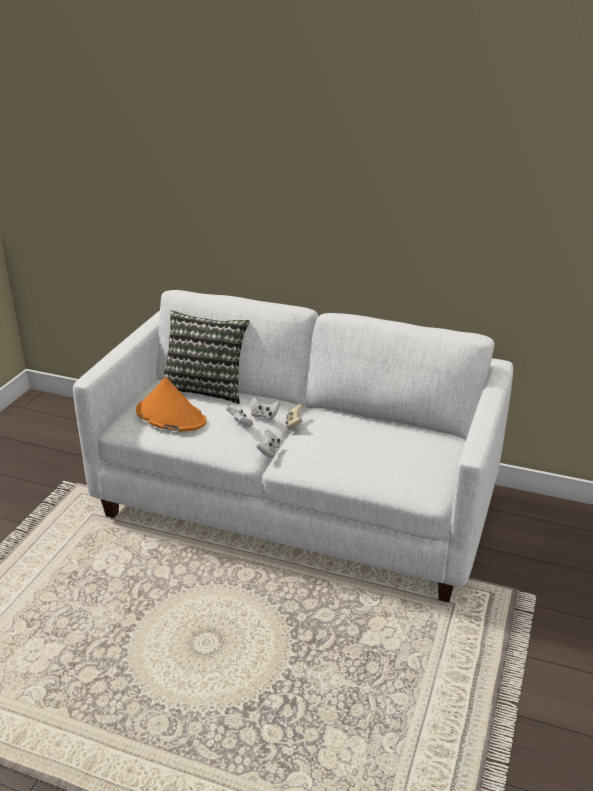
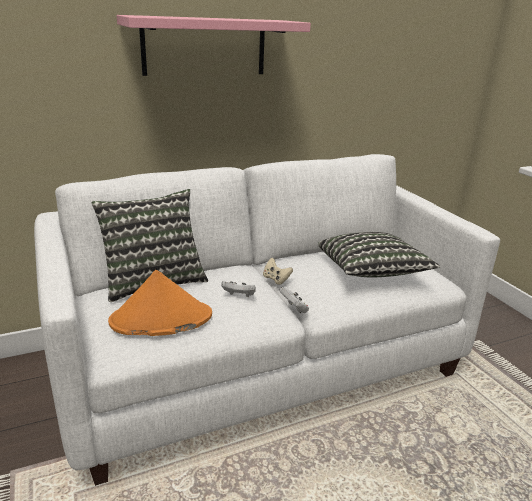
camera: 45 degrees left, 5 degrees down
white game controller [251,397,280,420] -> none
none -> pink shelf [117,15,311,76]
none -> pillow [318,232,440,277]

